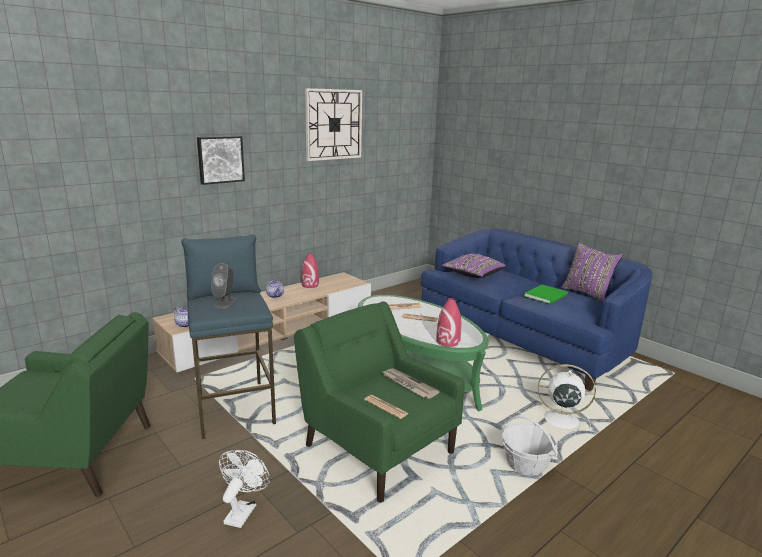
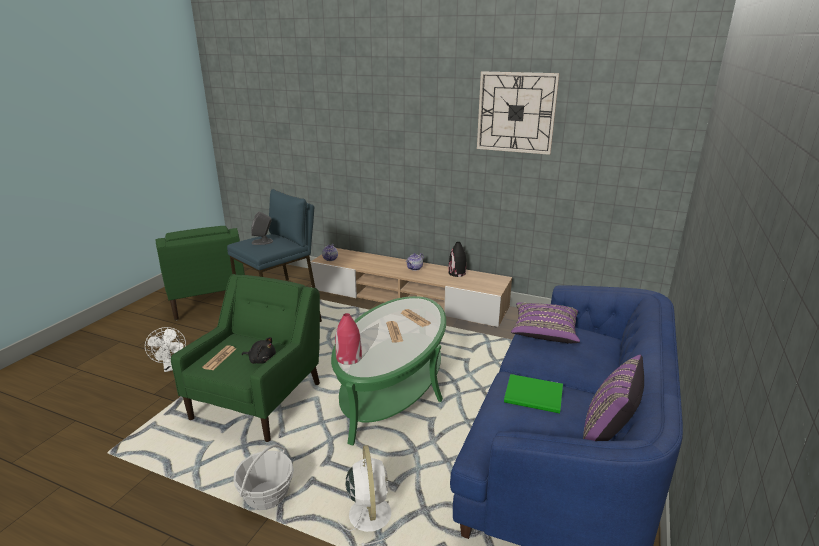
camera: 65 degrees right, 5 degrees up
picture [197,136,245,185] -> none
white fan [219,450,270,528] -> white fan turned 75 degrees clockwise [145,327,186,372]
red vase [302,253,319,288] -> black vase [448,242,466,277]
newspaper [383,368,440,399] -> black plush toy [242,337,276,364]

